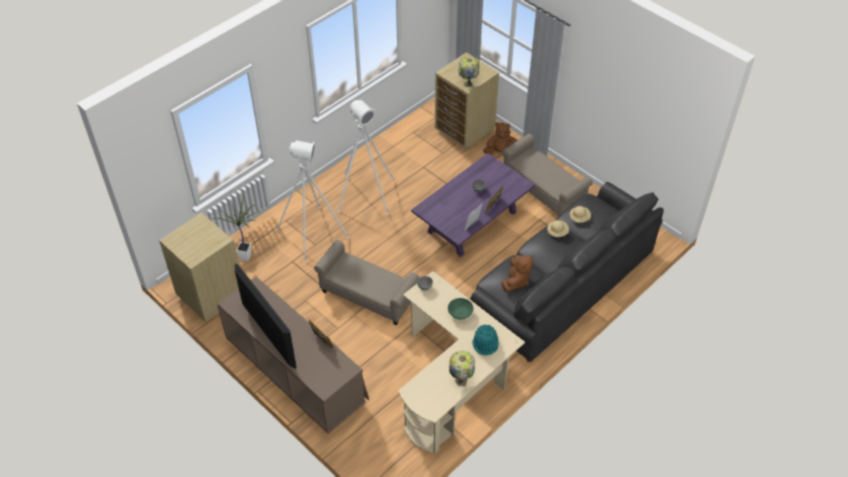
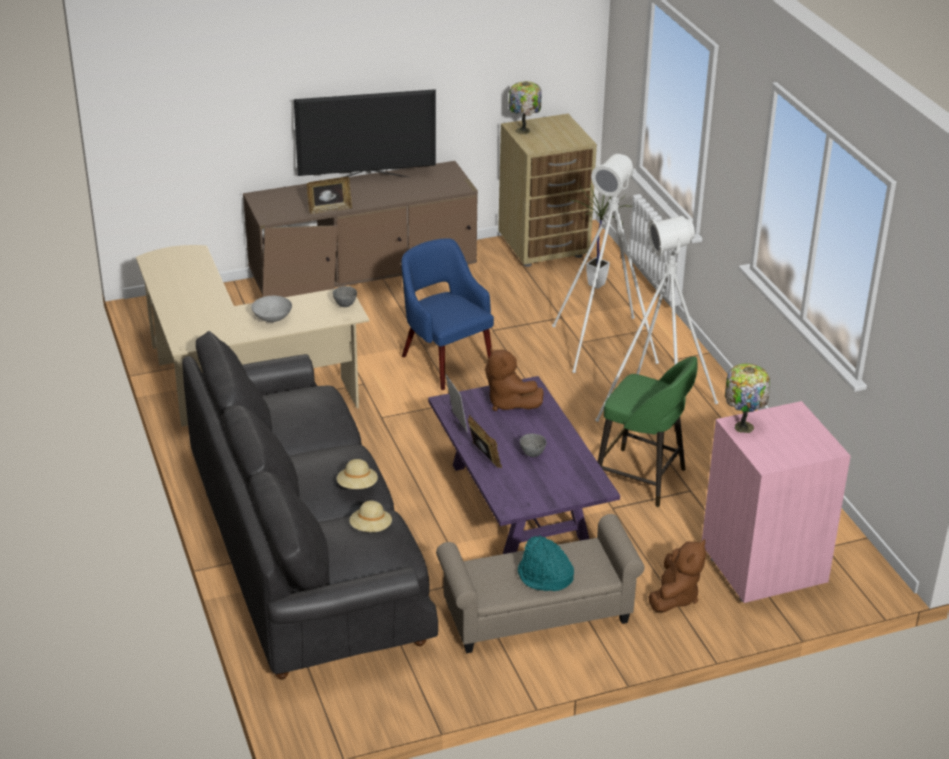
camera: 115 degrees right, 15 degrees down
beige ottoman [314,240,420,325] -> blue armchair [401,238,494,390]
brown dresser [435,52,499,149] -> pink dresser [702,401,851,603]
green bowl [448,298,473,320] -> grey bowl [252,296,292,322]
table lamp [449,351,475,386] -> table lamp moved to [508,81,542,134]
turquoise hat [472,324,499,356] -> turquoise hat moved to [518,535,574,591]
brown plush toy [501,255,533,292] -> brown plush toy moved to [485,347,544,411]
none -> green stool [598,356,697,507]

